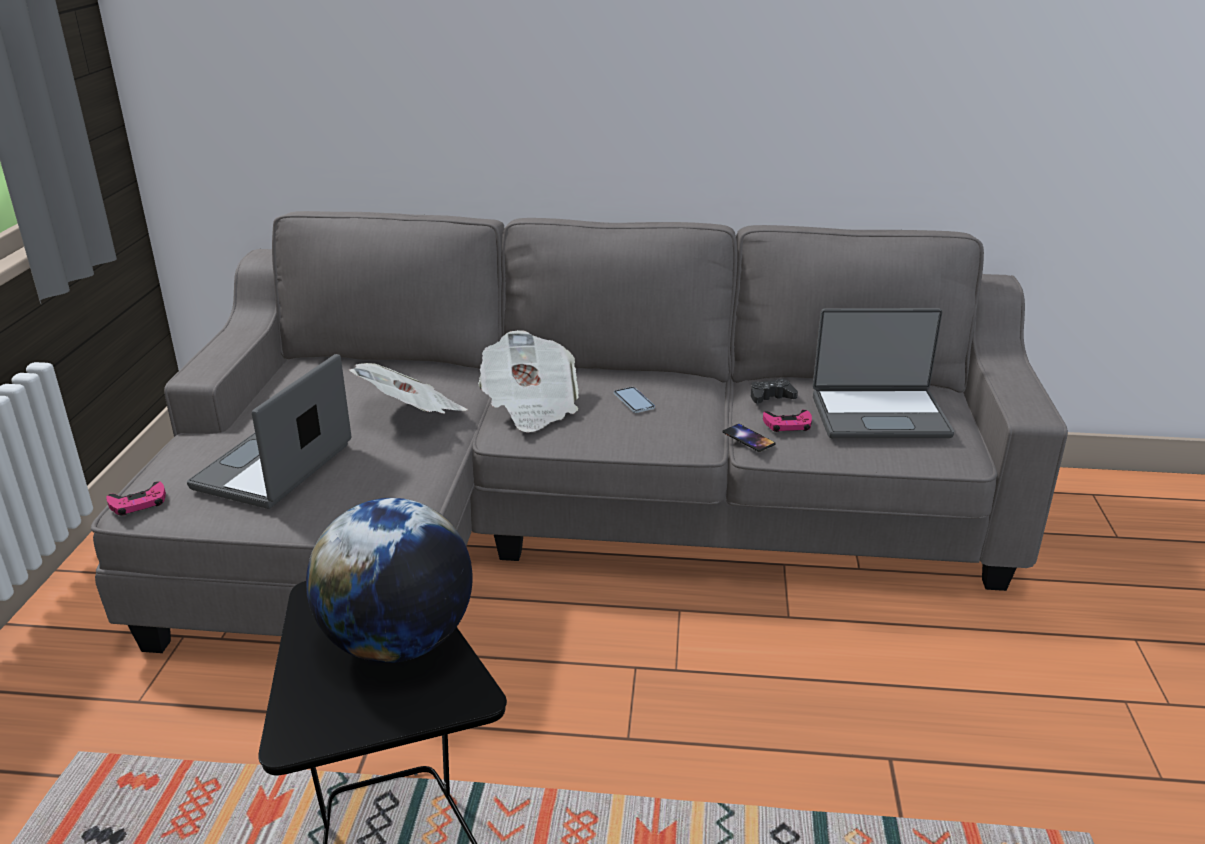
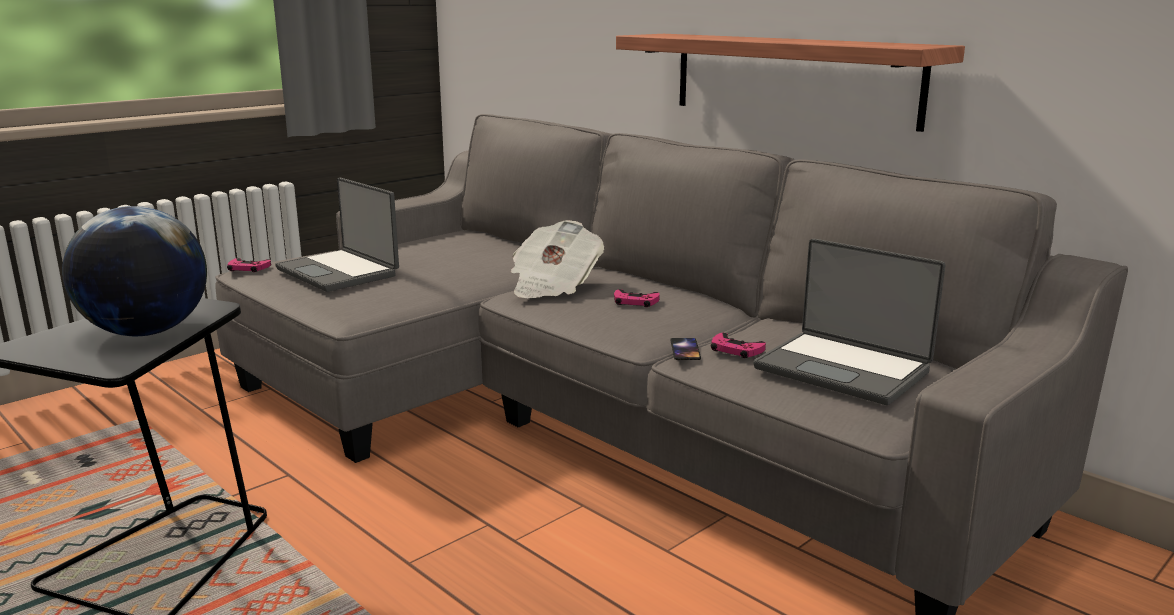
camera: 40 degrees right, 10 degrees down
laptop [187,354,351,509] -> laptop turned 105 degrees counterclockwise [275,177,399,292]
newspaper [349,363,467,414] -> none
phone [614,387,655,413] -> pink game controller [614,289,660,307]
black game controller [751,379,798,403] -> none
none -> shelf [616,34,965,132]

